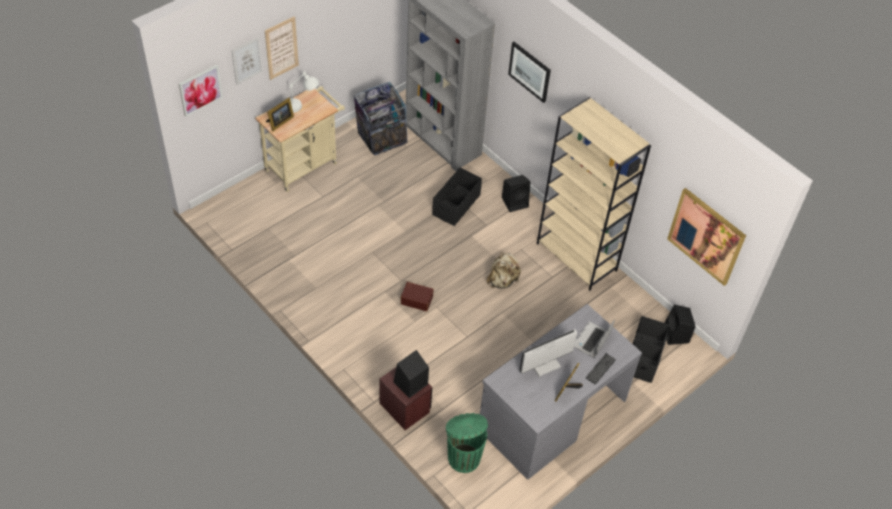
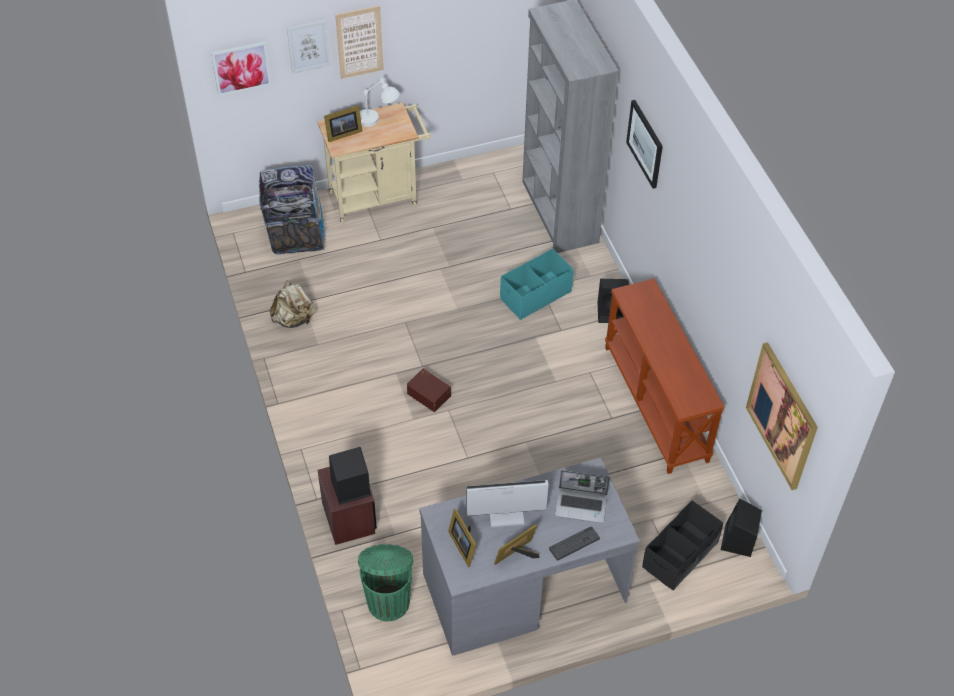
camera: 25 degrees right, 0 degrees up
trash can [354,82,408,155] -> trash can moved to [259,165,326,254]
black storage box [432,167,482,226] -> turquoise storage box [500,248,574,320]
beige backpack [486,252,521,288] -> beige backpack moved to [269,280,315,328]
beige bookcase [537,98,651,290] -> brown console table [605,279,725,474]
laptop [574,319,615,358] -> laptop turned 135 degrees counterclockwise [555,470,610,523]
none -> picture frame [448,508,476,567]

